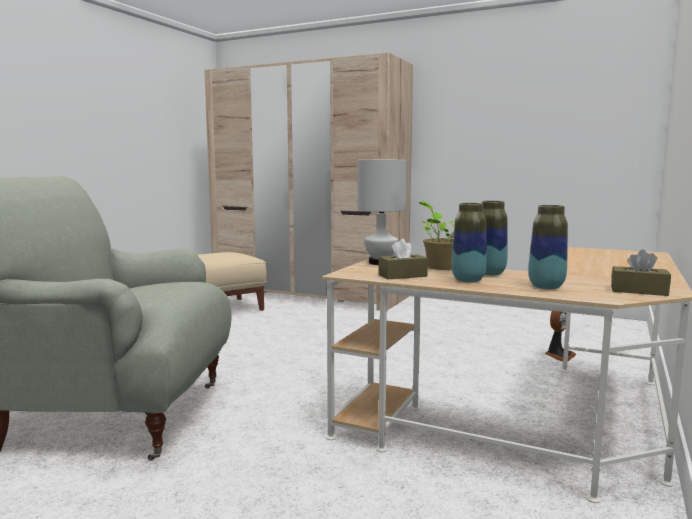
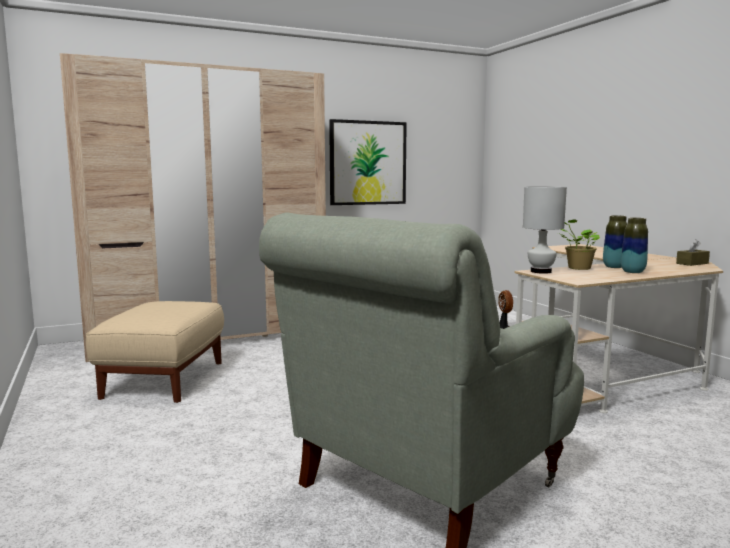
camera: 50 degrees left, 0 degrees up
brown tissue box [379,239,428,279] -> none
vase [528,205,568,289] -> none
none -> picture [329,119,407,205]

